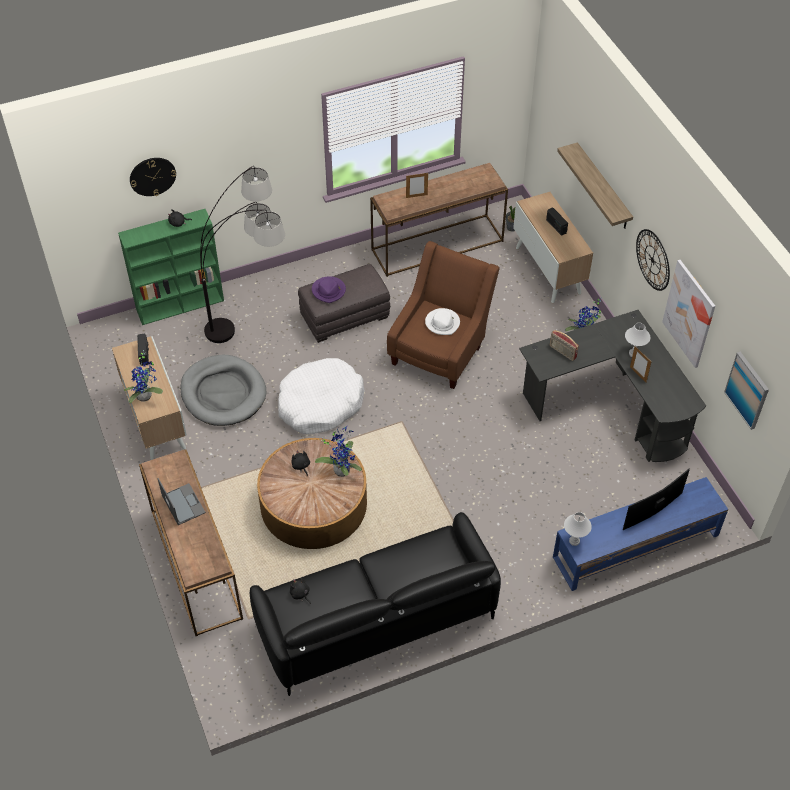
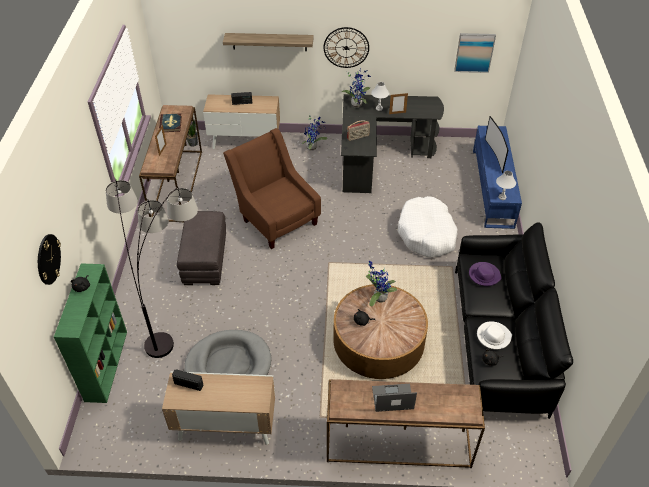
camera: 65 degrees left, 5 degrees down
potted plant [124,350,163,403] -> potted plant moved to [342,68,371,108]
white dog bed [278,358,365,434] -> white dog bed moved to [398,196,458,257]
purple hat [312,276,346,303] -> purple hat moved to [469,262,502,286]
white hat [425,308,460,335] -> white hat moved to [477,321,512,350]
picture [662,260,715,368] -> none
none -> book [159,113,182,132]

